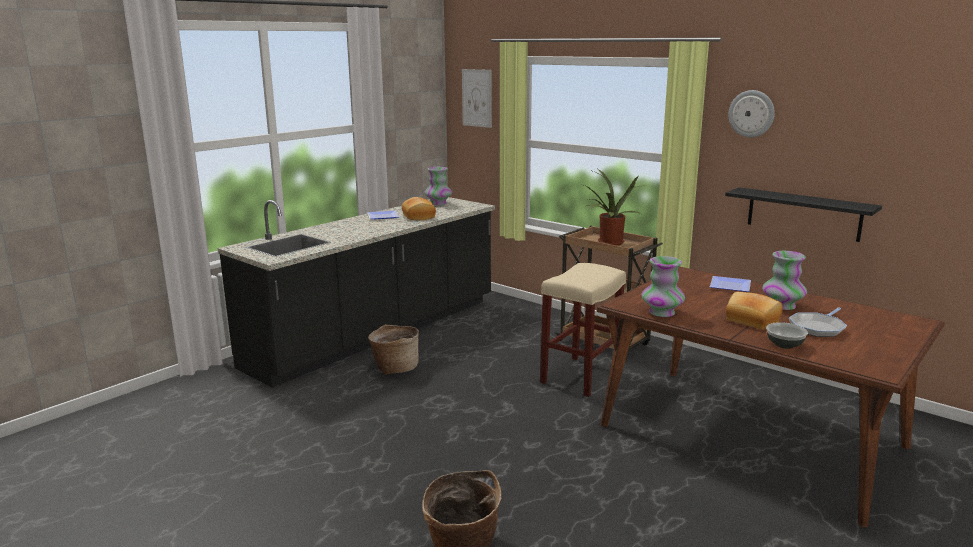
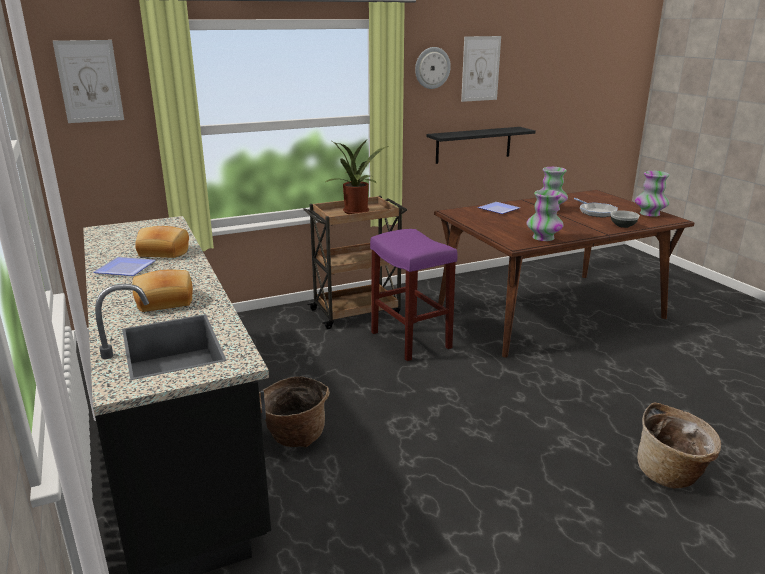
camera: 65 degrees left, 5 degrees up
vase [424,167,452,205] -> vase moved to [635,171,670,217]
beige stool [540,263,626,397] -> purple stool [370,229,457,361]
bread [726,292,783,330] -> bread moved to [132,270,193,312]
none -> picture [461,36,501,102]

